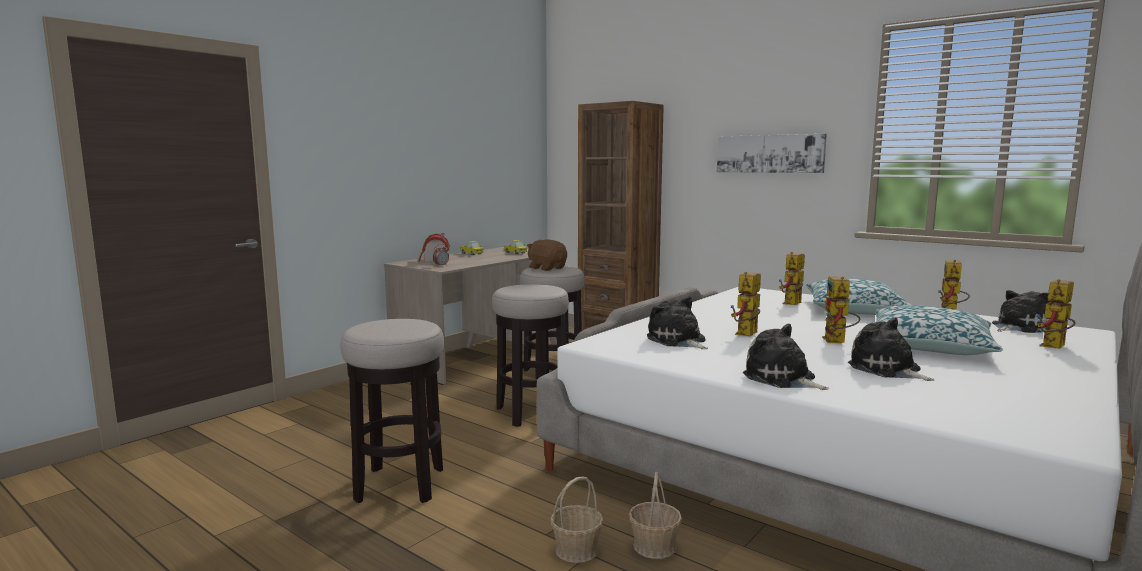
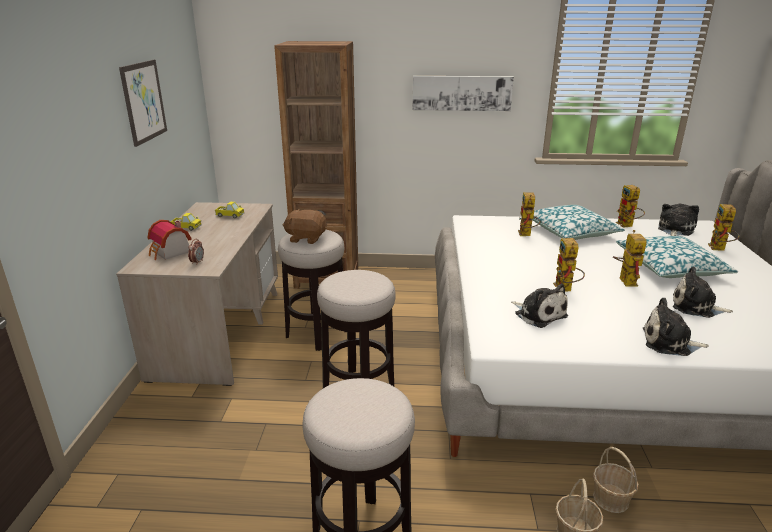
camera: 35 degrees left, 15 degrees up
plush toy [647,296,708,349] -> plush toy turned 150 degrees counterclockwise [511,284,568,328]
toy robot [822,276,860,343] -> toy robot turned 150 degrees counterclockwise [613,230,647,287]
none -> picture [119,60,167,147]

